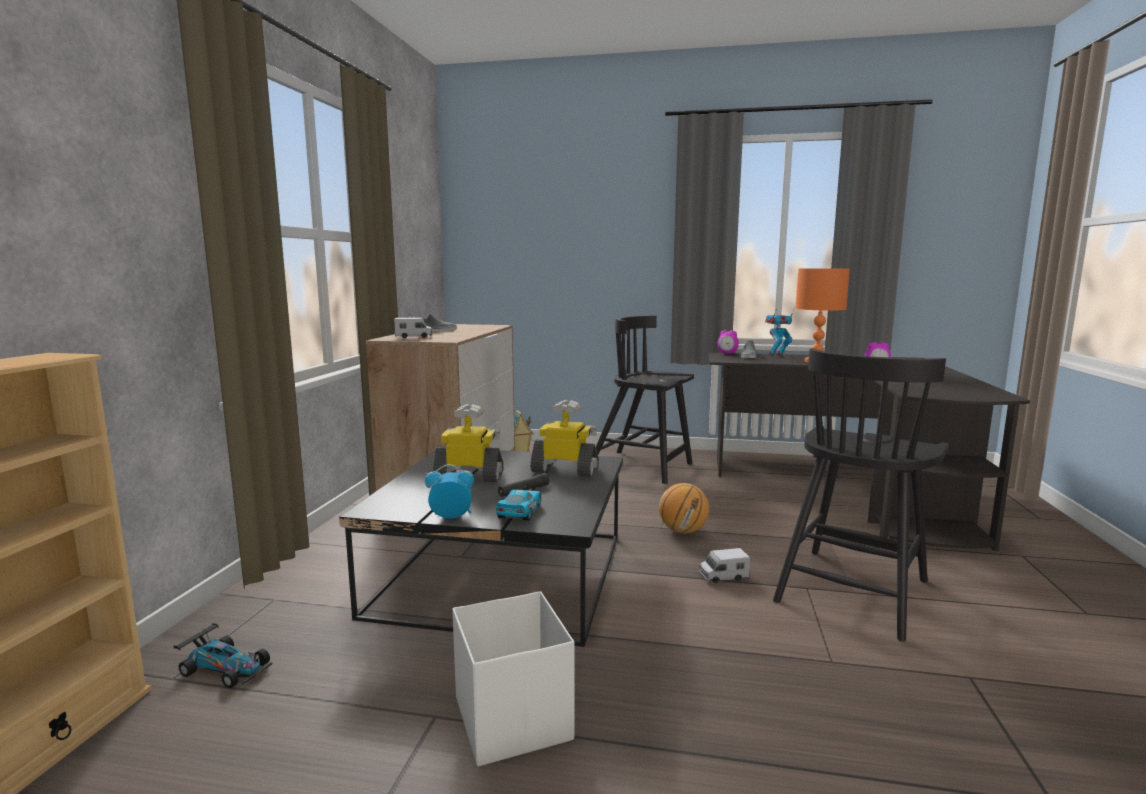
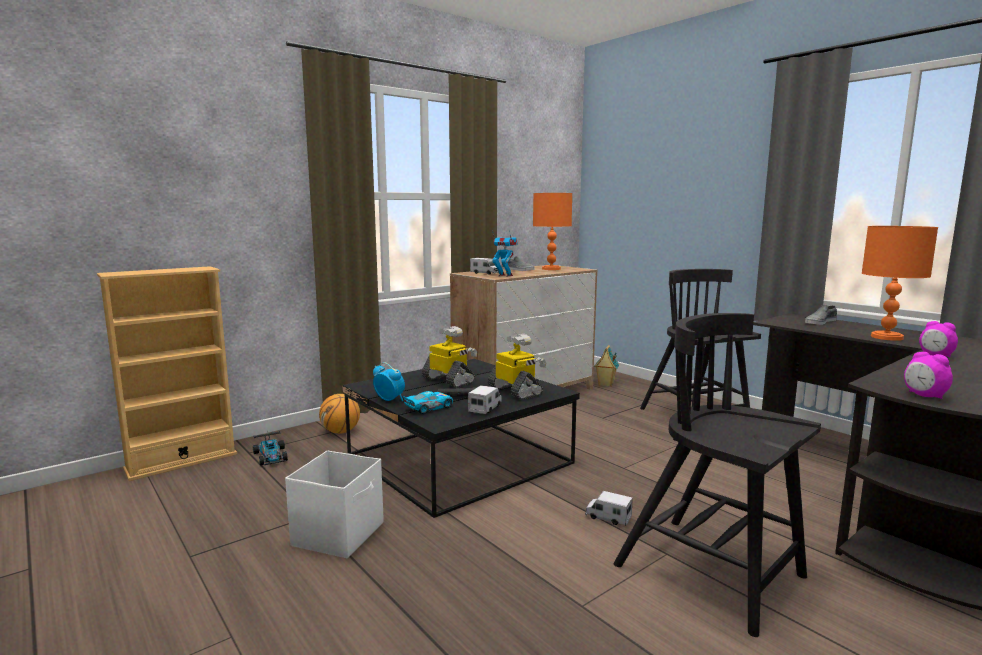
camera: 40 degrees right, 0 degrees up
basketball [659,483,709,533] -> basketball moved to [319,394,360,434]
alarm clock [718,330,739,354] -> alarm clock moved to [904,352,953,399]
toy robot [765,308,794,356] -> toy robot moved to [492,230,518,277]
black chair [773,348,949,642] -> black chair turned 60 degrees clockwise [614,313,821,637]
none -> toy truck [468,385,502,414]
none -> orange table lamp [533,193,572,270]

